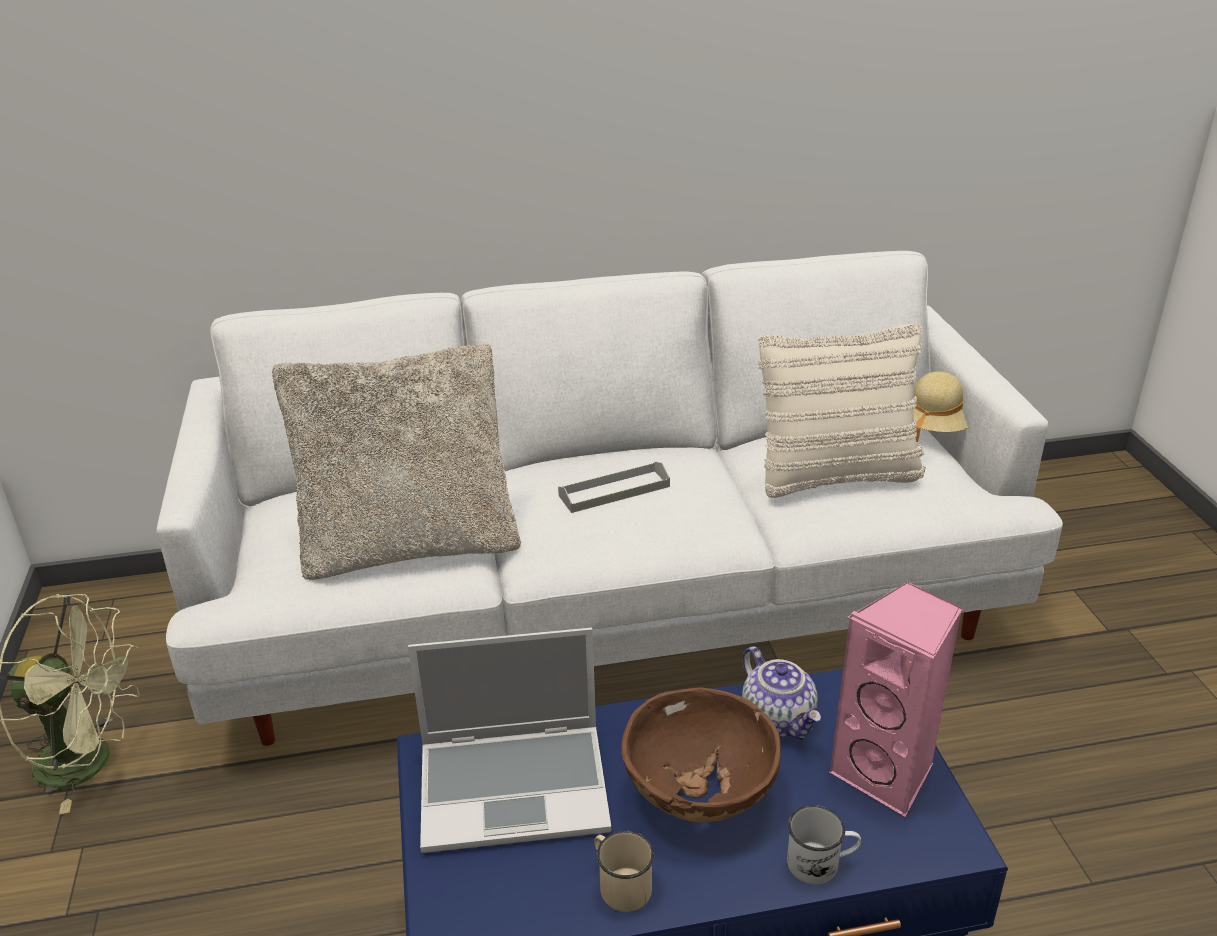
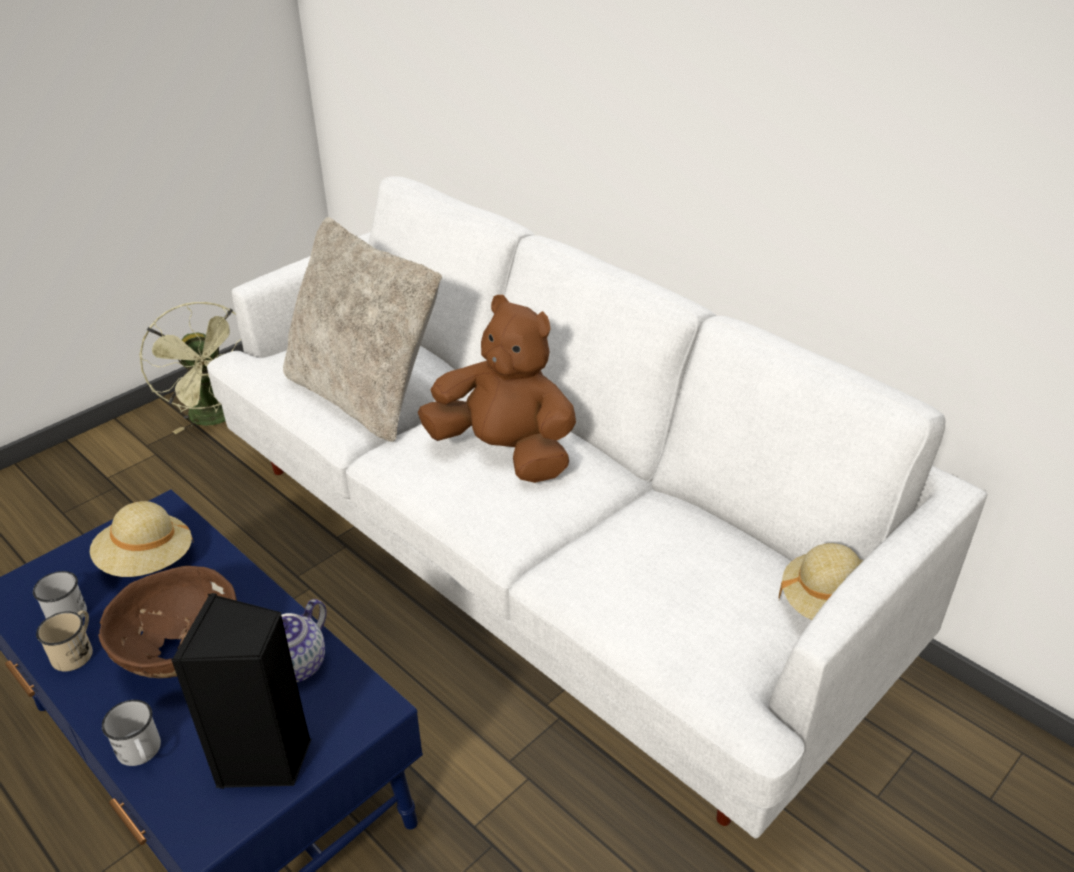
camera: 55 degrees right, 5 degrees up
laptop [408,628,611,853] -> beige hat [90,501,194,577]
grey tray [558,462,670,513] -> brown plush toy [418,295,576,483]
beige pillow [758,323,926,498] -> none
pink speaker [829,582,962,817] -> black speaker [171,593,311,789]
none -> white mug [33,571,87,619]

